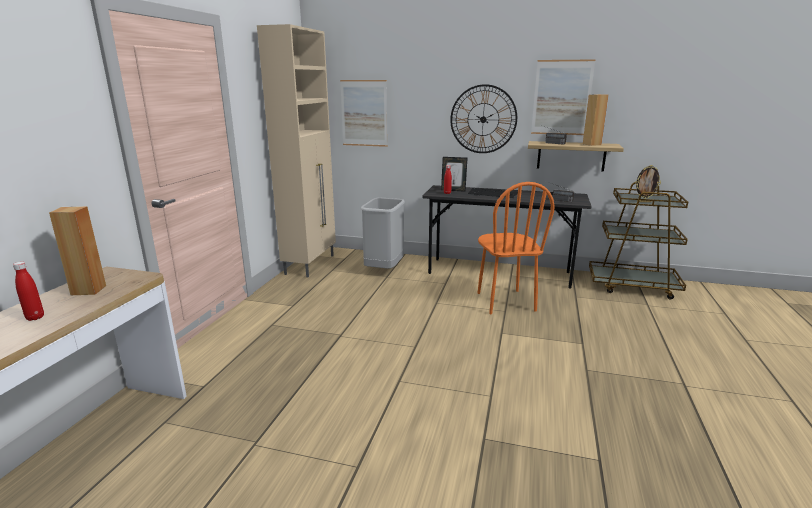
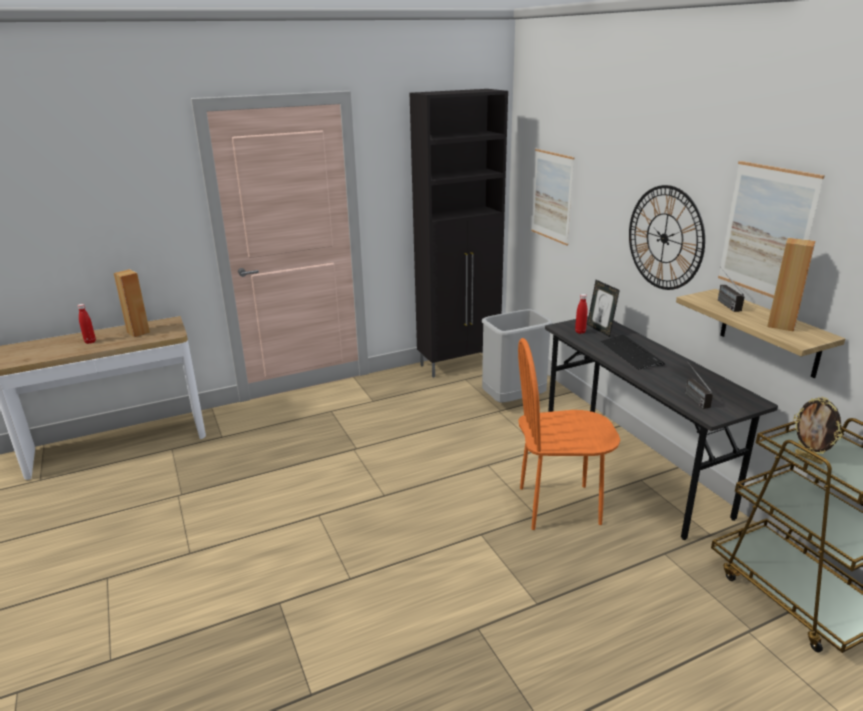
camera: 50 degrees right, 5 degrees up
beige cabinet [257,24,336,277] -> black cabinet [410,89,508,378]
orange chair [477,182,555,314] -> orange chair turned 45 degrees clockwise [518,338,620,530]

